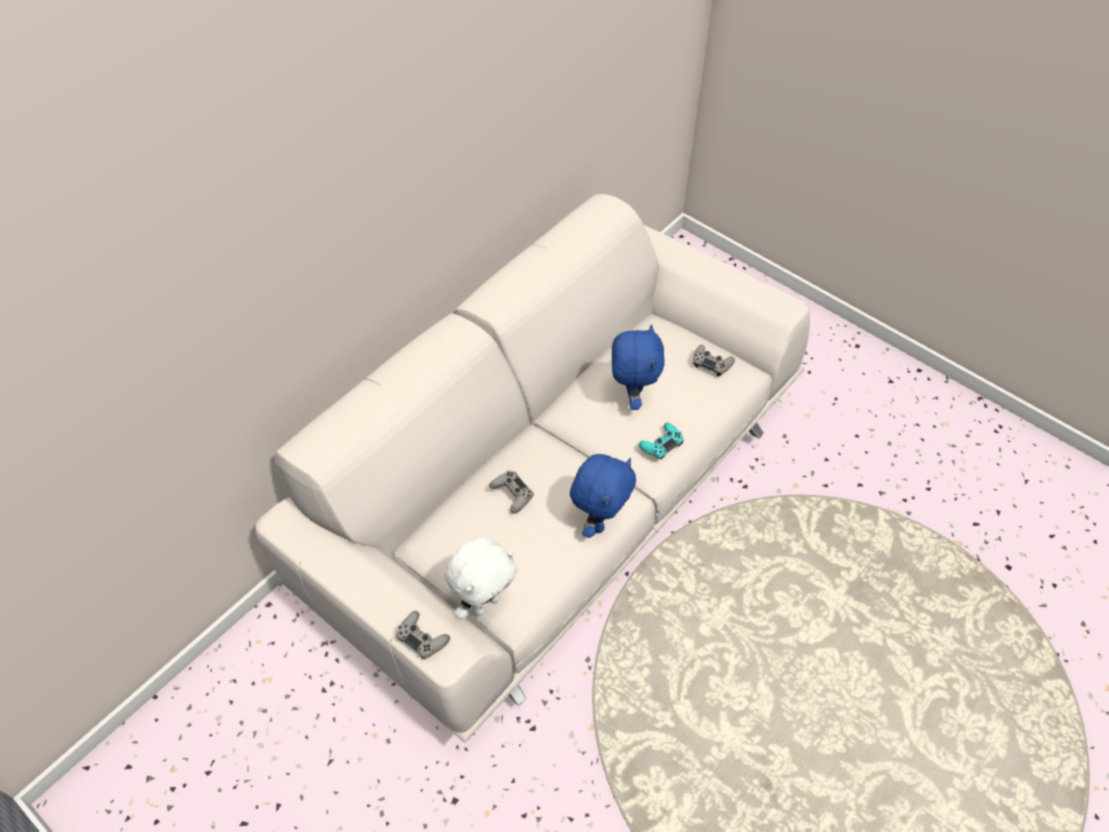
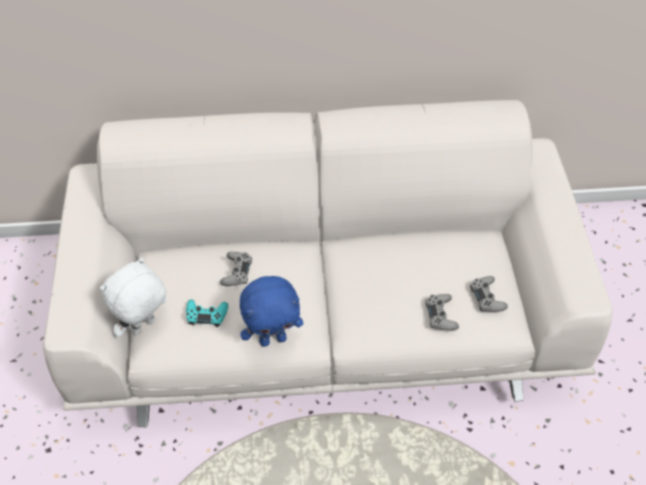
camera: 45 degrees right, 0 degrees up
grey game controller [396,611,450,659] -> grey game controller moved to [425,294,459,331]
white plush toy [445,537,517,619] -> white plush toy turned 135 degrees clockwise [100,257,167,337]
blue plush toy [612,324,665,410] -> none
turquoise game controller [639,423,684,460] -> turquoise game controller moved to [186,299,228,327]

